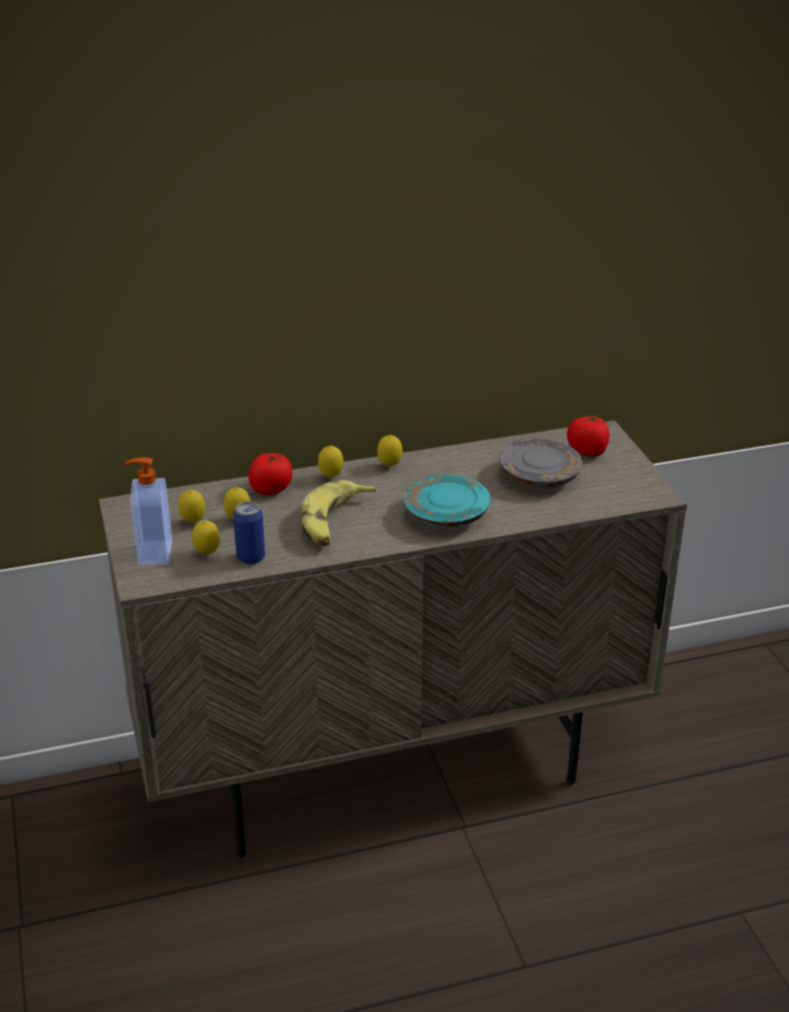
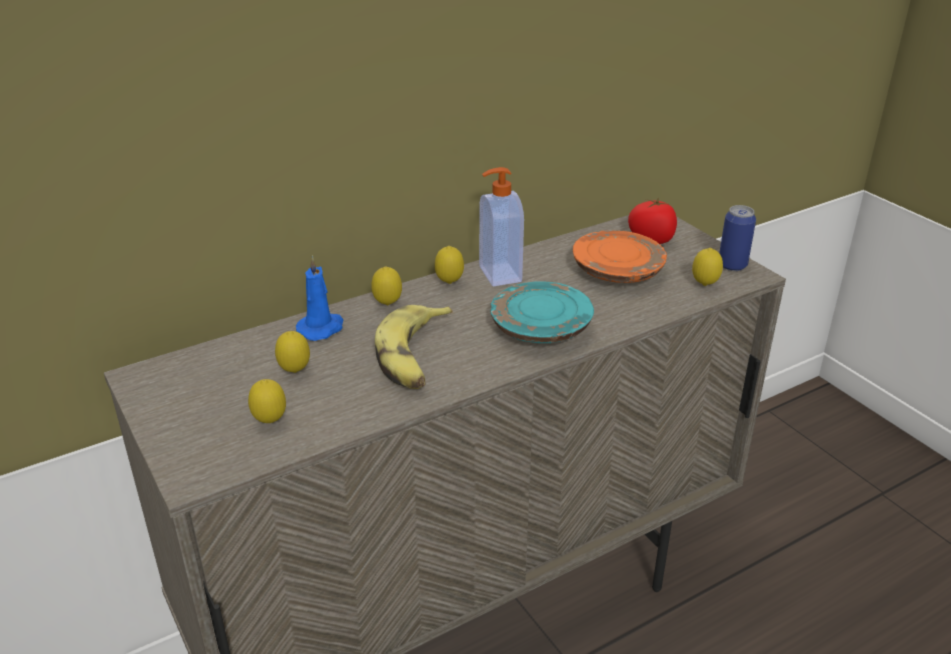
camera: 15 degrees left, 0 degrees up
soap dispenser [125,457,172,565] -> soap dispenser moved to [479,167,524,286]
lemon [178,490,205,523] -> lemon moved to [692,248,723,286]
can [233,501,265,564] -> can moved to [719,205,756,271]
tomato [249,453,292,495] -> blue candle [296,255,343,341]
grey plate [499,438,583,488] -> orange plate [573,230,667,283]

